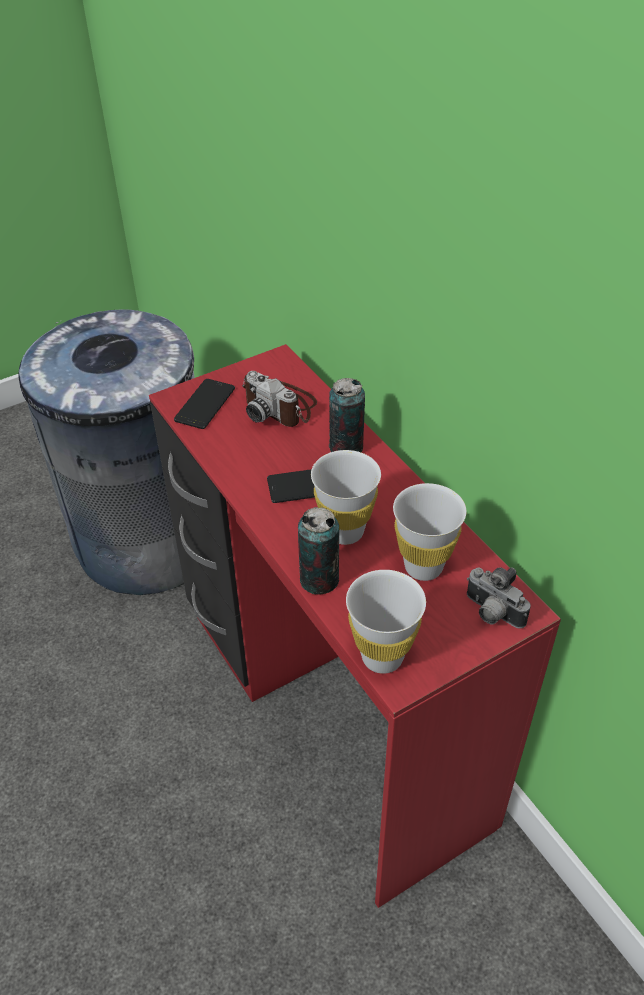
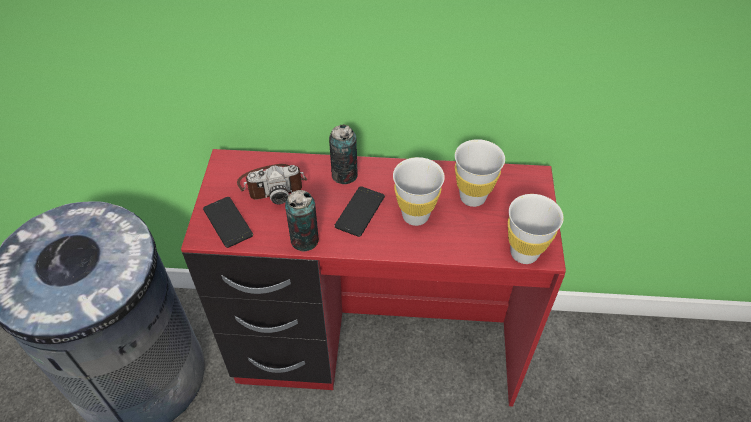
camera: 55 degrees left, 5 degrees up
can [298,507,339,595] -> can moved to [285,190,319,252]
camera [467,567,531,629] -> none

